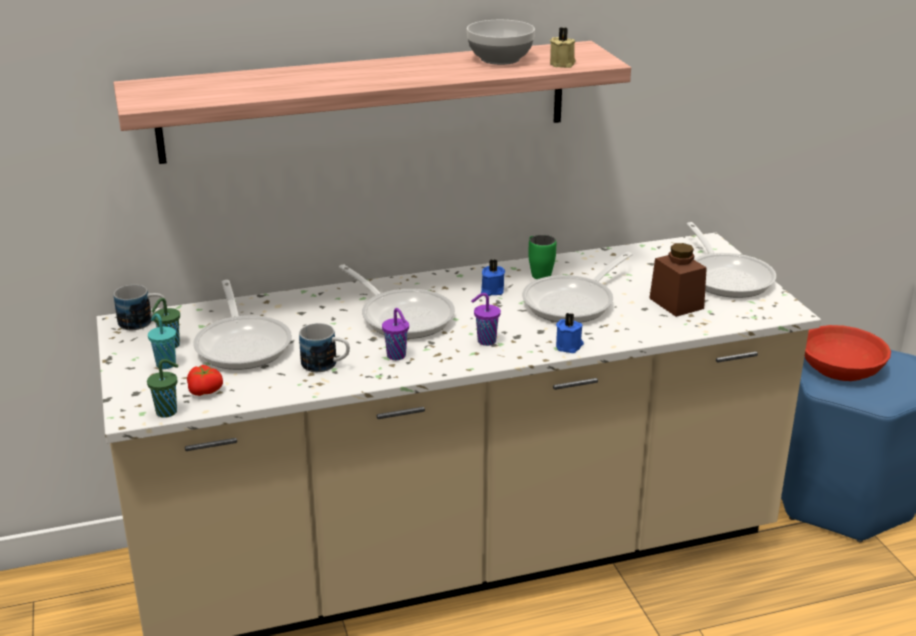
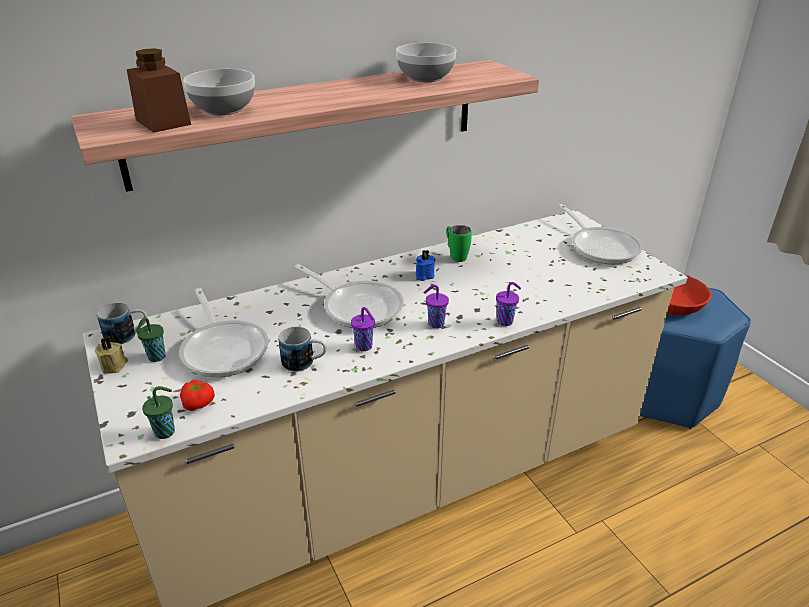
camera: 10 degrees left, 5 degrees up
turquoise cup [148,313,176,369] -> none
frying pan [522,252,633,323] -> none
beige candle [550,27,576,68] -> beige candle moved to [95,337,128,374]
blue candle [556,313,584,353] -> purple cup [496,282,521,326]
brown jar [649,243,707,317] -> brown jar moved to [127,48,191,133]
none -> bowl [183,69,255,115]

